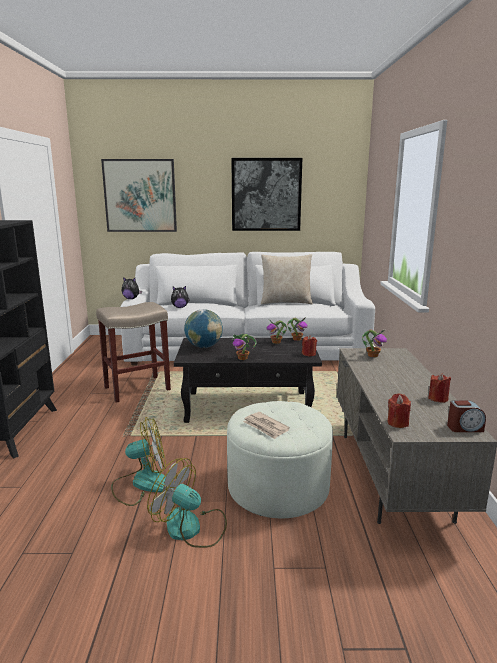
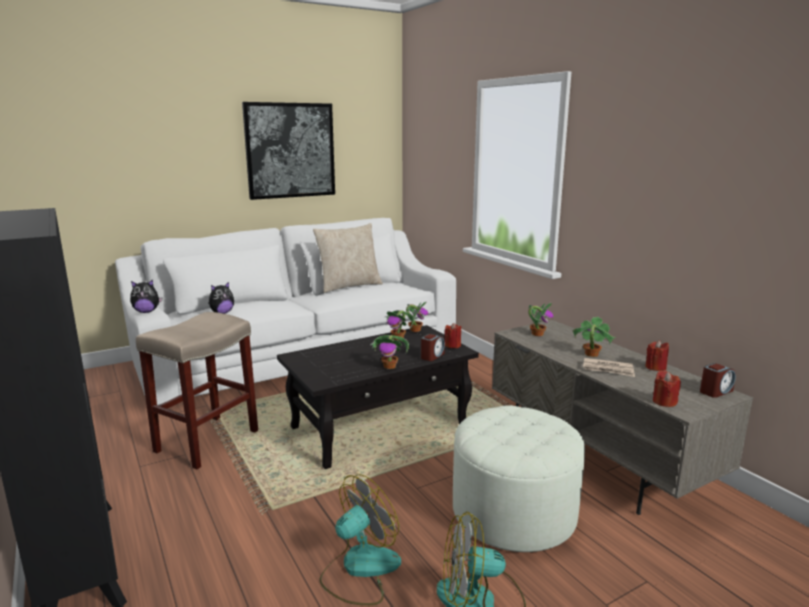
camera: 30 degrees left, 0 degrees up
picture [101,159,177,232] -> none
globe [184,309,223,348] -> none
newspaper [243,412,290,439] -> newspaper moved to [583,358,635,377]
none -> alarm clock [421,334,445,361]
none -> potted plant [573,317,615,357]

